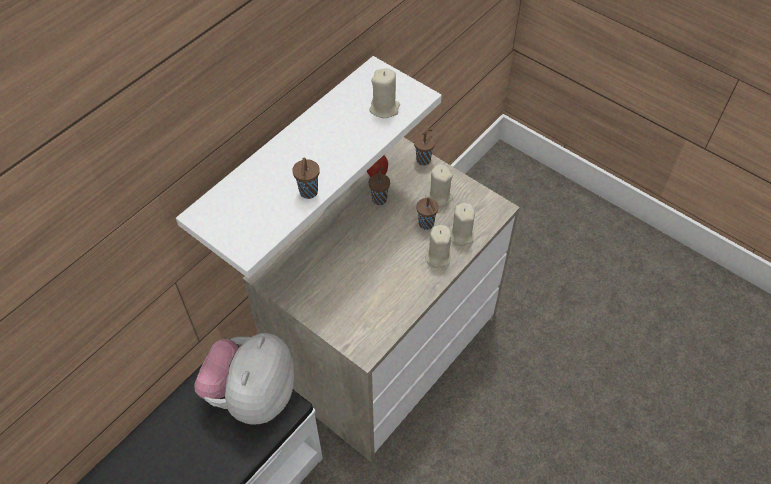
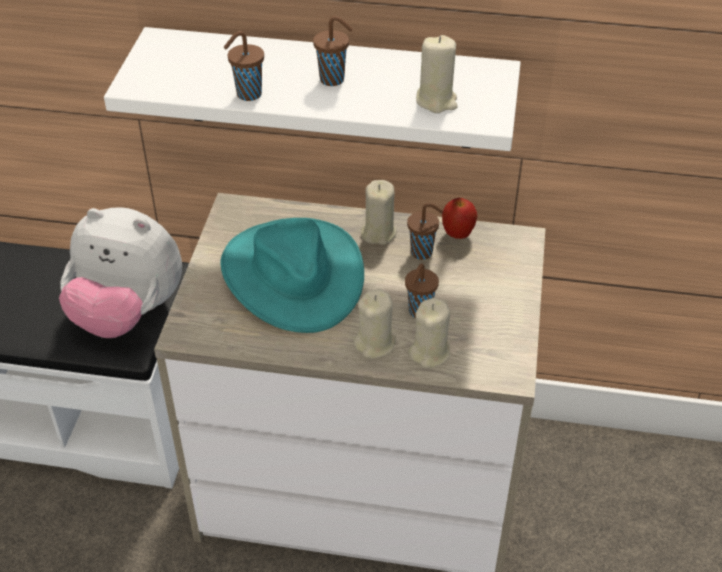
camera: 60 degrees right, 10 degrees down
plush toy [194,333,294,425] -> plush toy turned 150 degrees counterclockwise [59,207,182,338]
brown cup [414,129,435,166] -> brown cup moved to [313,16,353,86]
beige candle [425,164,453,207] -> beige candle moved to [361,180,397,245]
none -> turquoise hat [220,218,364,333]

